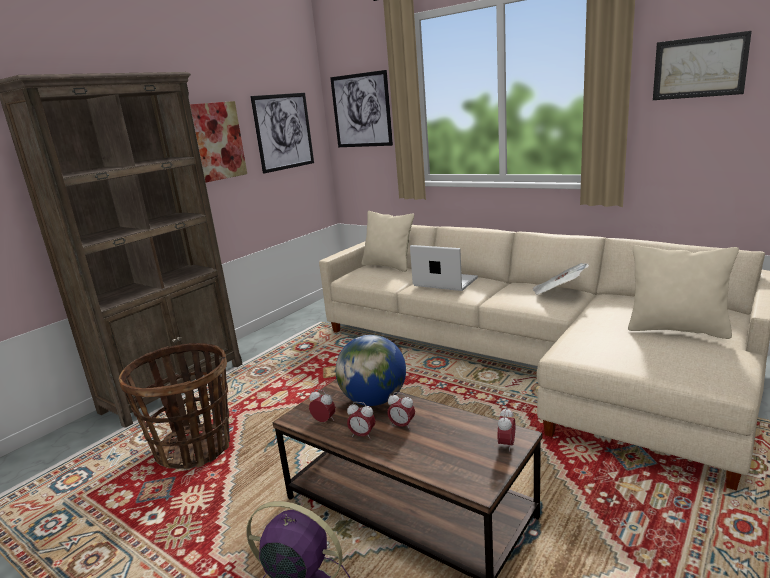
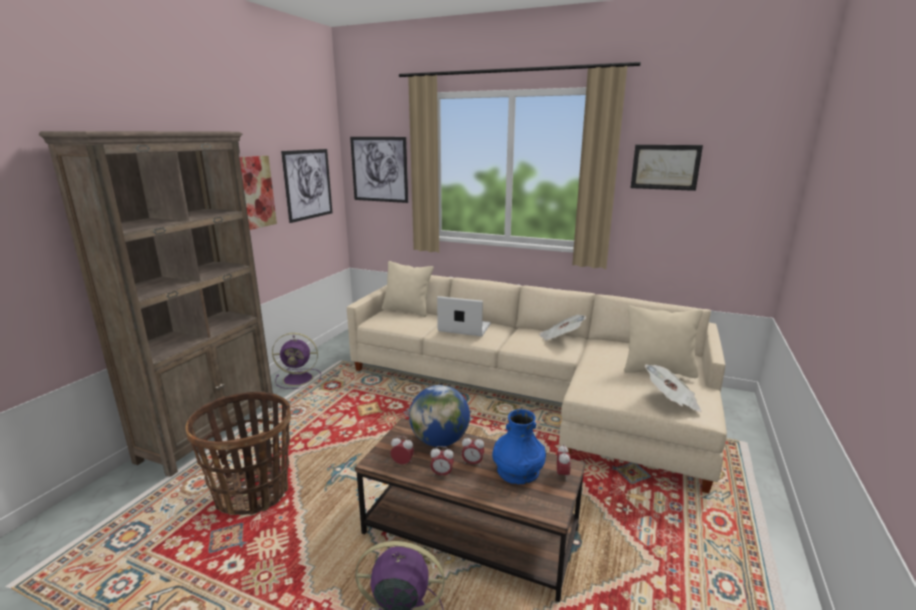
camera: 15 degrees left, 0 degrees up
none -> purple fan [272,333,321,389]
none -> blue vase [492,409,546,484]
none -> newspaper [645,364,702,412]

